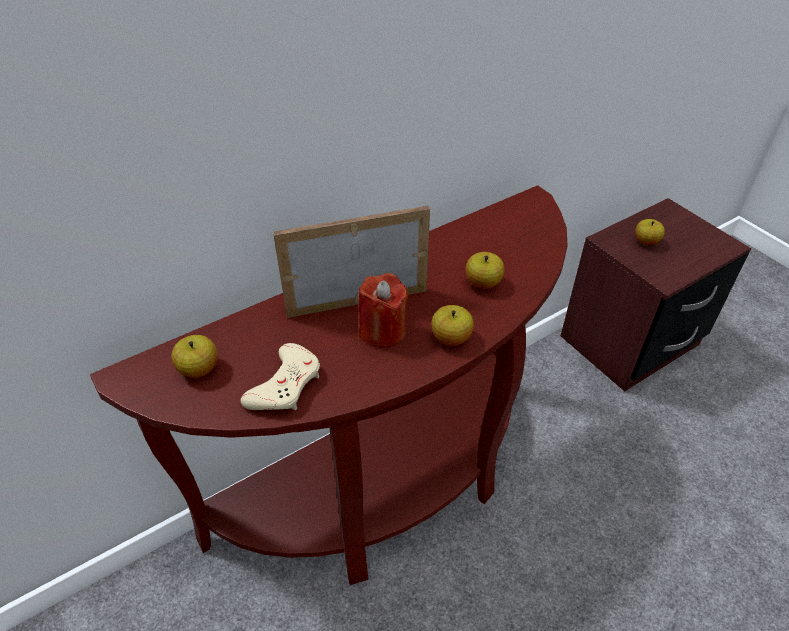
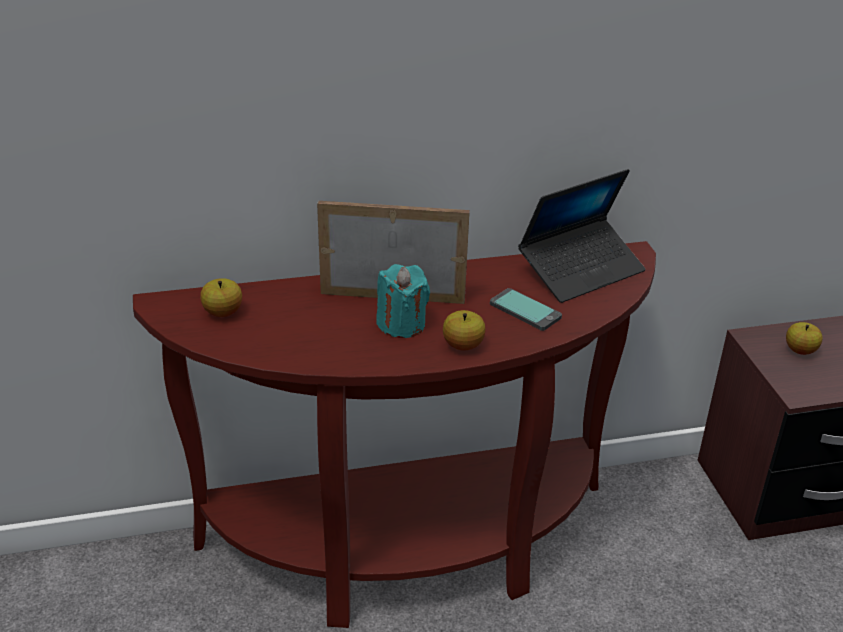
camera: 20 degrees right, 10 degrees down
beige game controller [240,343,320,410] -> none
red candle [358,273,409,348] -> turquoise candle [376,264,430,338]
apple [465,252,505,289] -> phone [490,288,562,331]
none -> laptop [518,169,646,303]

